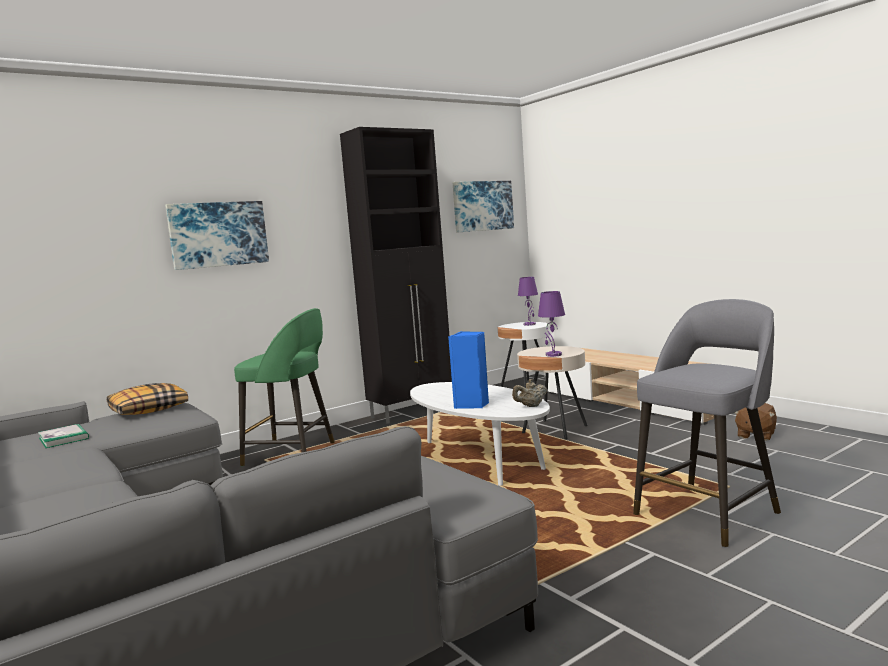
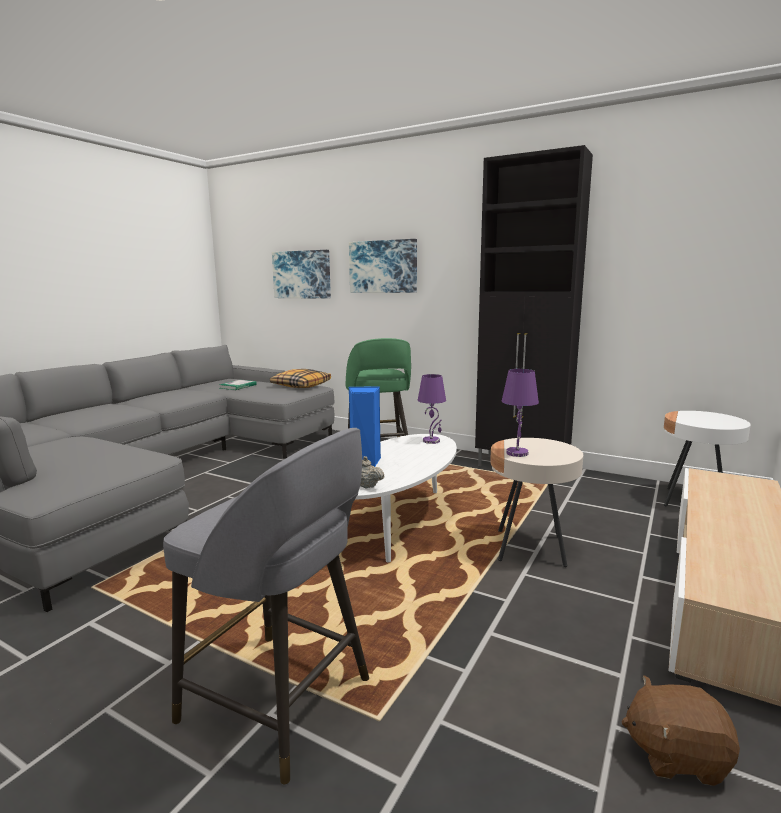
camera: 65 degrees right, 5 degrees up
picture [452,181,514,233] -> picture moved to [272,250,331,299]
purple table lamp [518,277,538,326] -> purple table lamp moved to [418,374,446,444]

